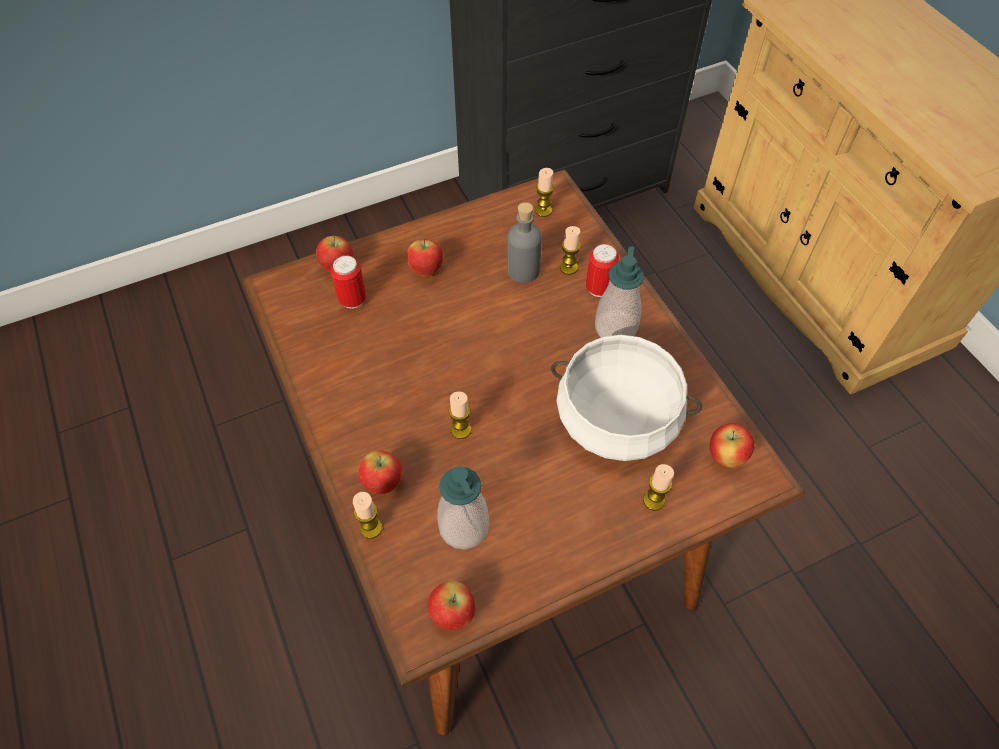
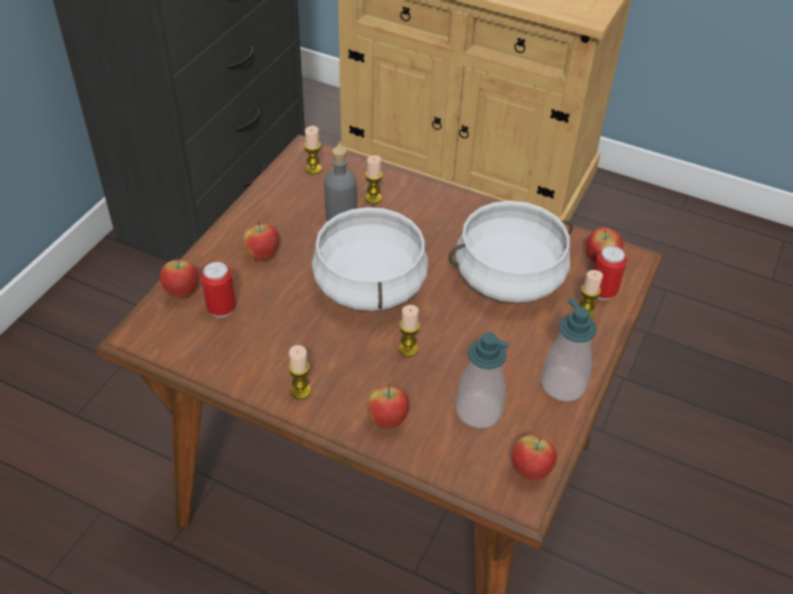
camera: 40 degrees left, 10 degrees down
candle [353,492,382,539] -> candle moved to [288,345,311,399]
can [586,244,619,297] -> can moved to [594,245,627,300]
soap dispenser [595,246,644,337] -> soap dispenser moved to [541,298,596,402]
none -> white cooking pot [312,204,428,311]

